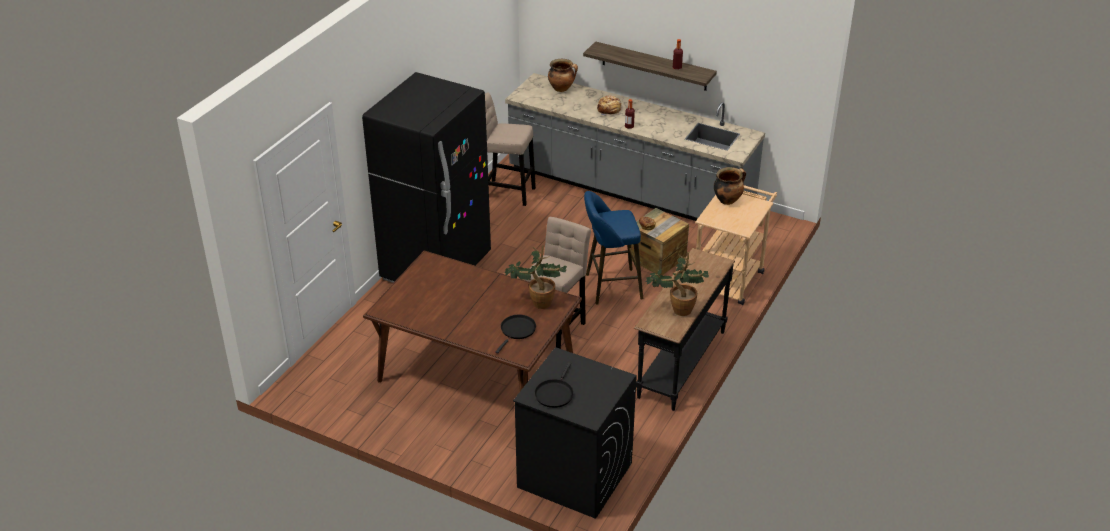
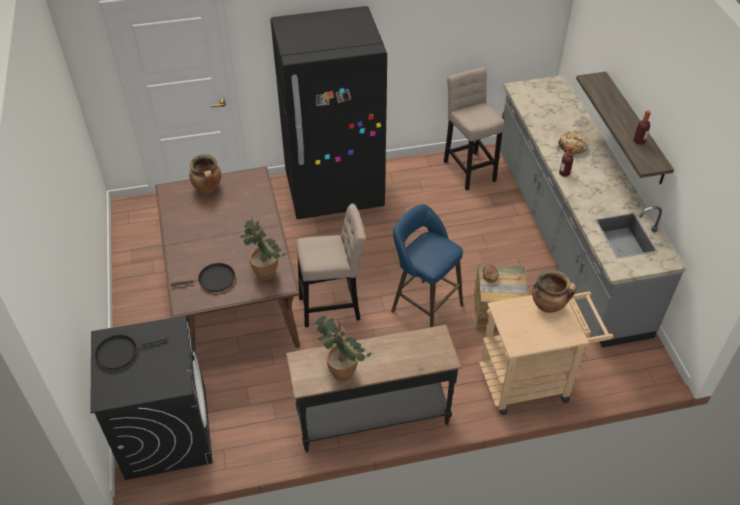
camera: 50 degrees right, 10 degrees up
cooking pot [548,59,578,92] -> cooking pot moved to [189,154,221,193]

